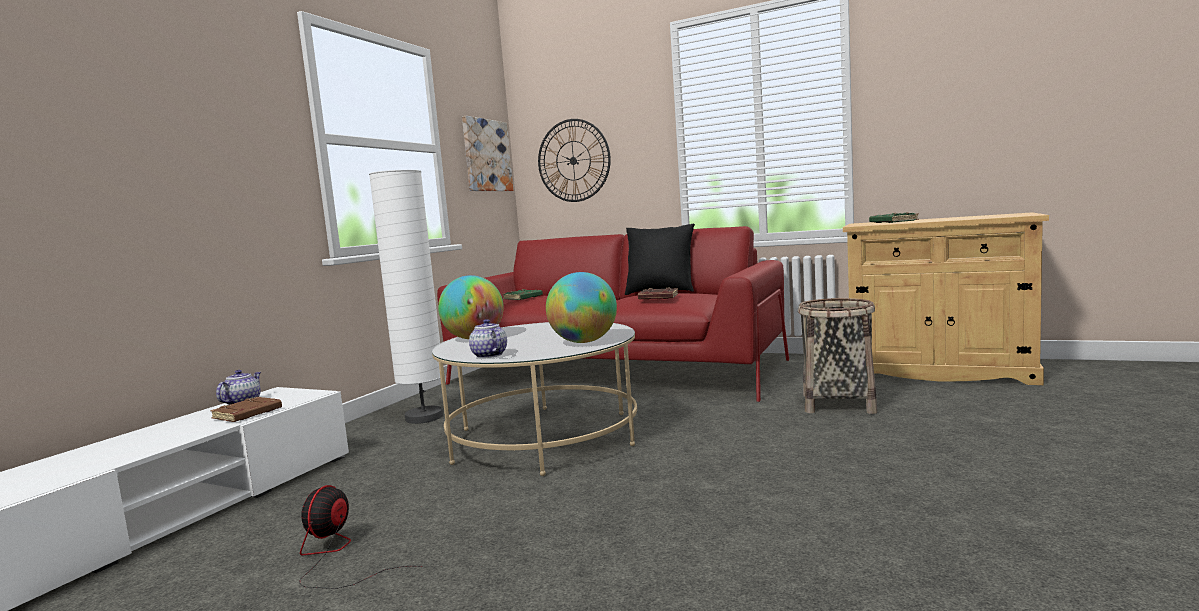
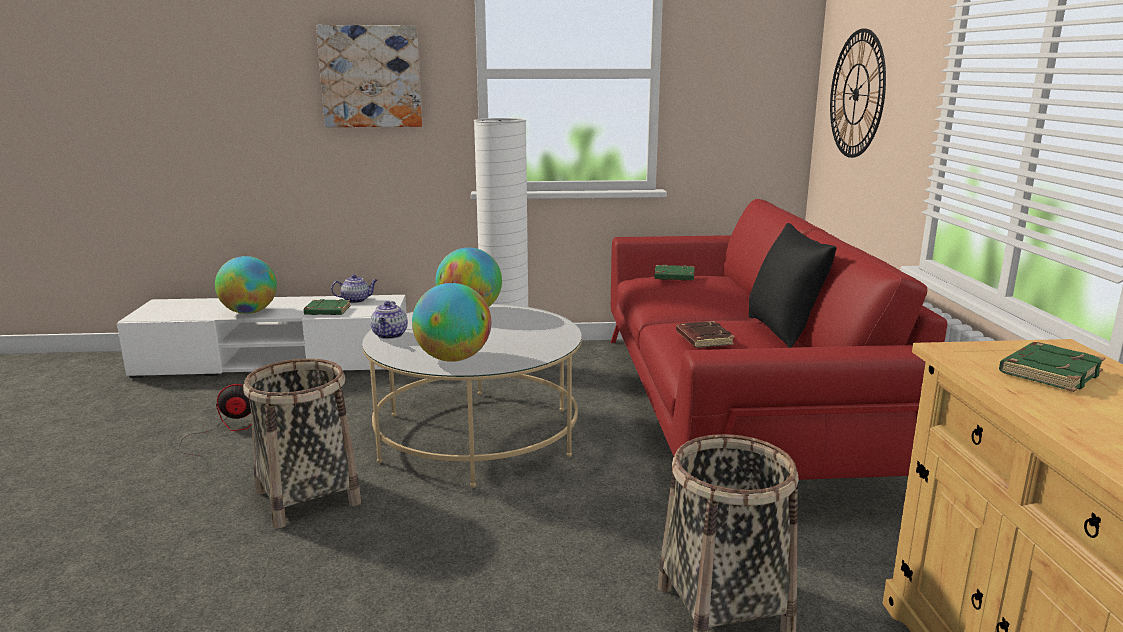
camera: 60 degrees right, 10 degrees up
brown book [210,397,282,422] -> green book [304,299,351,315]
picture [462,116,513,191] -> picture moved to [316,25,422,127]
teapot [469,319,507,358] -> teapot turned 150 degrees clockwise [370,301,408,339]
none -> globe [215,256,277,314]
none -> basket [243,358,361,528]

